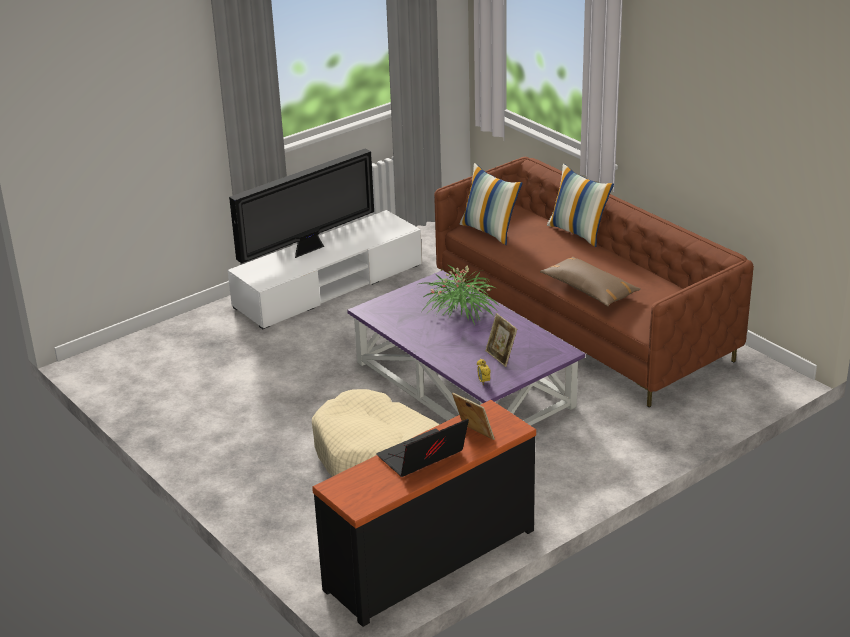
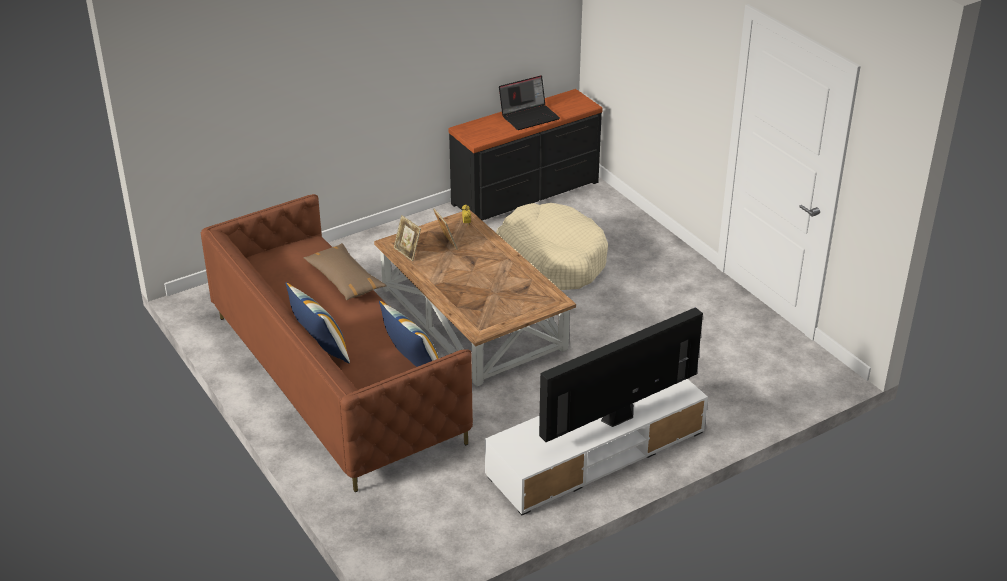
camera: 175 degrees left, 5 degrees up
purple coffee table [347,270,585,426] -> brown coffee table [374,209,576,387]
potted plant [419,265,499,325] -> none
picture frame [452,393,495,440] -> picture frame moved to [394,215,421,261]

